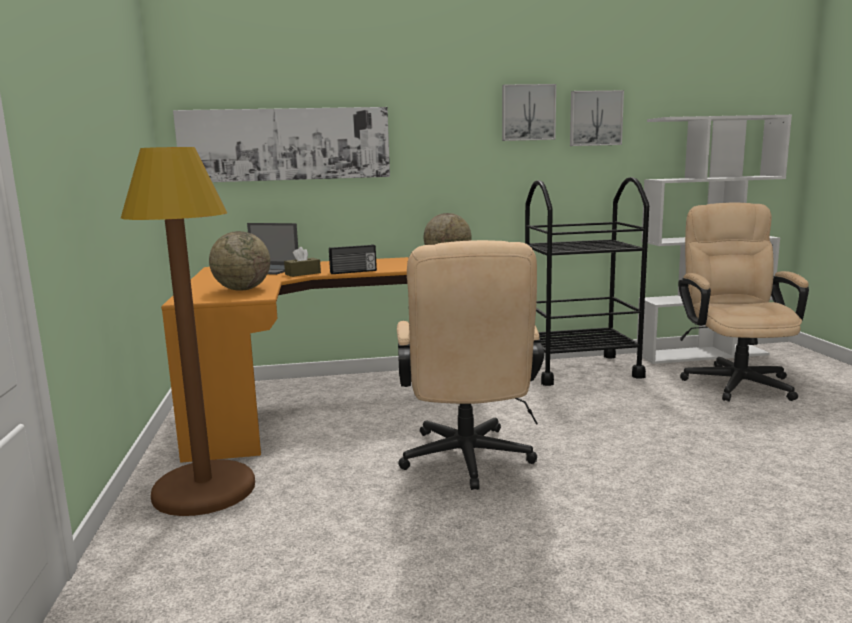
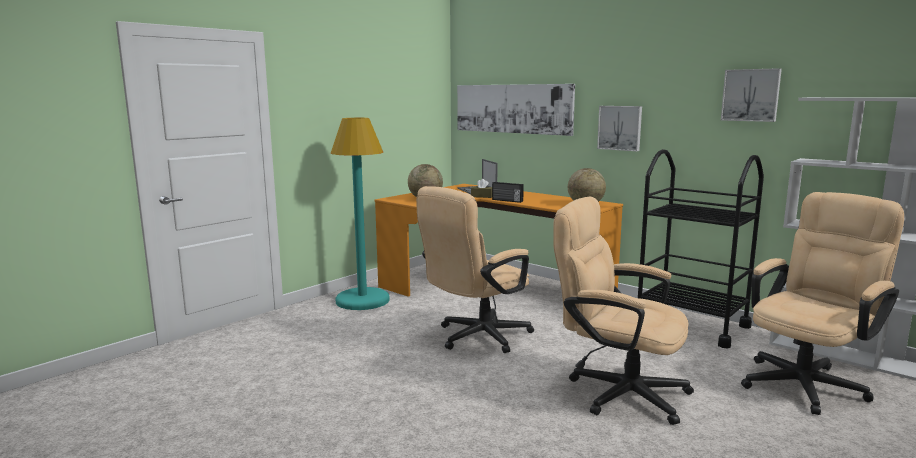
camera: 50 degrees right, 0 degrees up
brown floor lamp [121,147,255,516] -> turquoise floor lamp [331,118,390,310]
picture [502,84,556,141] -> picture moved to [597,106,642,151]
none -> beige office chair [553,196,694,425]

